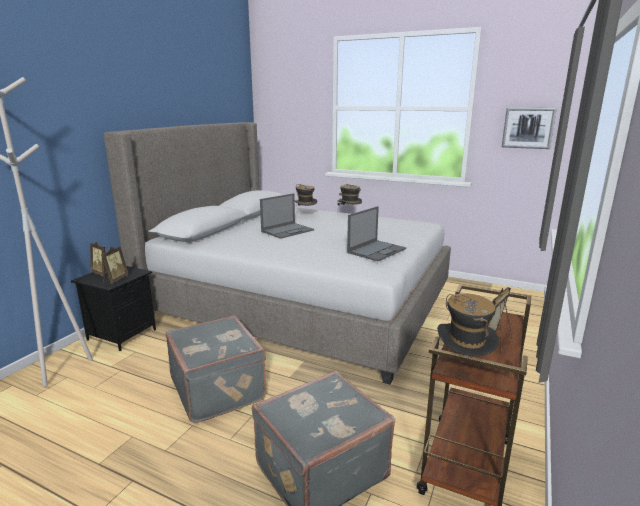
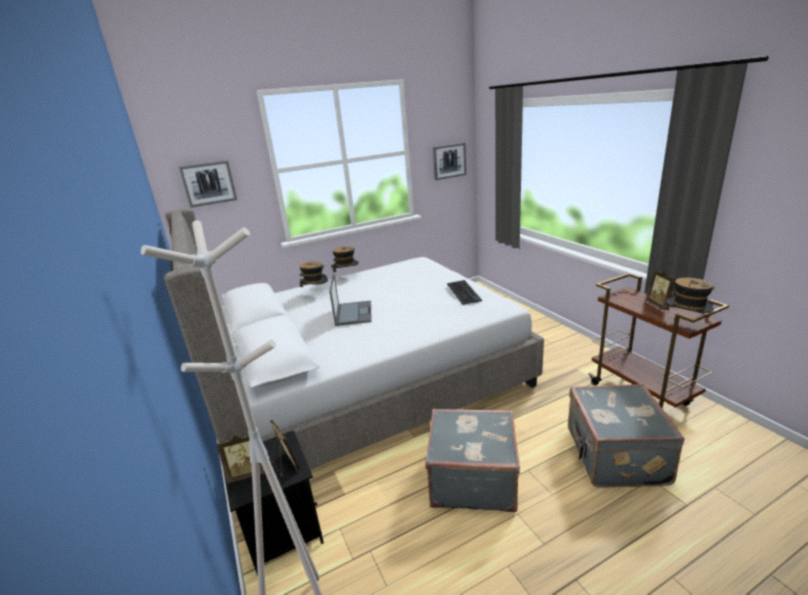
camera: 50 degrees left, 5 degrees up
laptop [347,206,406,261] -> keyboard [447,280,482,305]
none -> picture [179,160,237,208]

